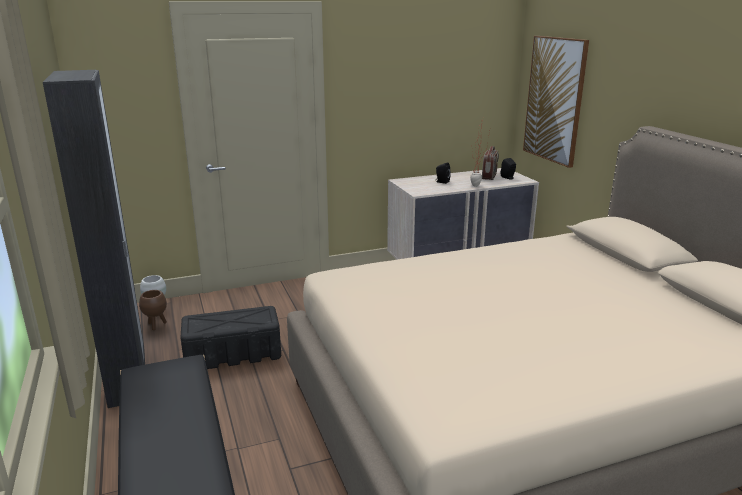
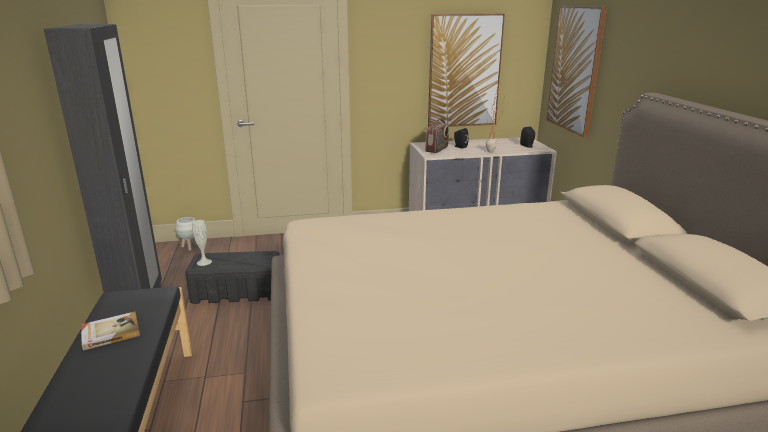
camera: 10 degrees right, 0 degrees up
brown planter [139,290,167,330] -> none
radio [482,146,499,180] -> radio moved to [425,119,449,153]
none -> book [81,312,140,351]
none -> white vase [192,220,212,266]
none -> picture [428,14,505,127]

